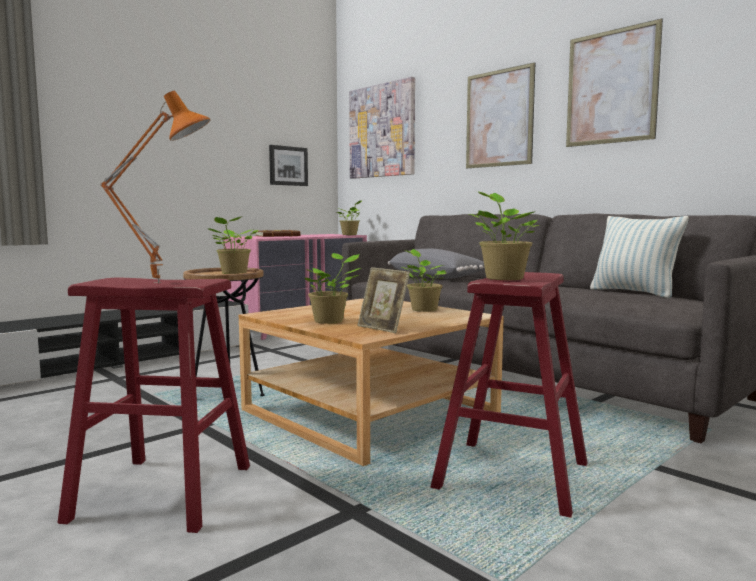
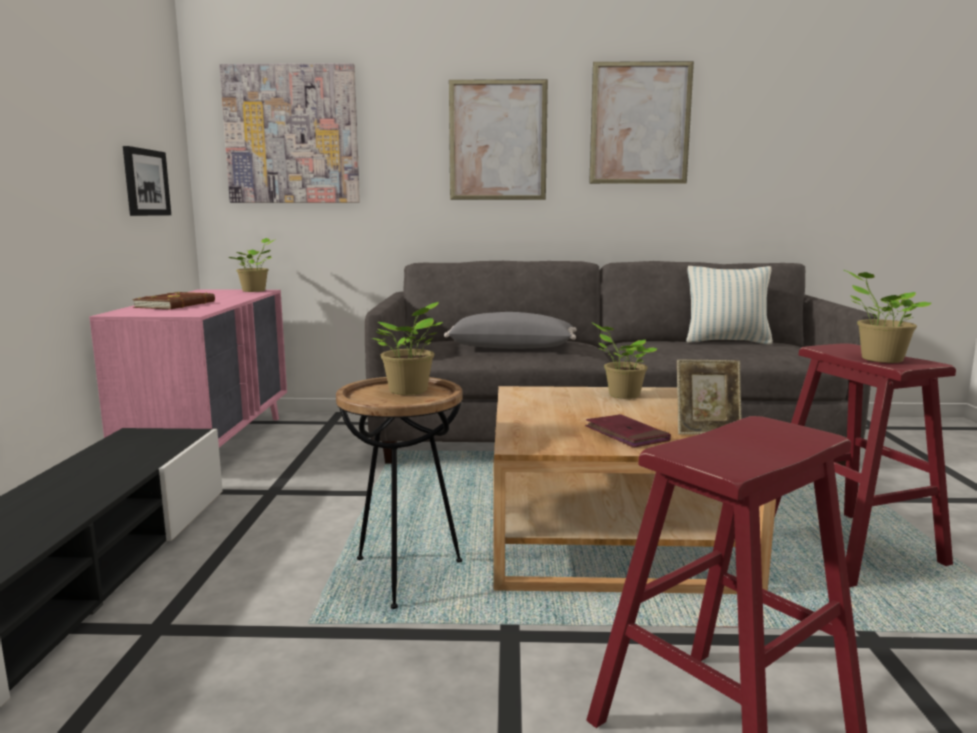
camera: 45 degrees left, 5 degrees up
orange table lamp [100,91,210,283] -> none
potted plant [305,253,361,324] -> red book [585,414,671,448]

